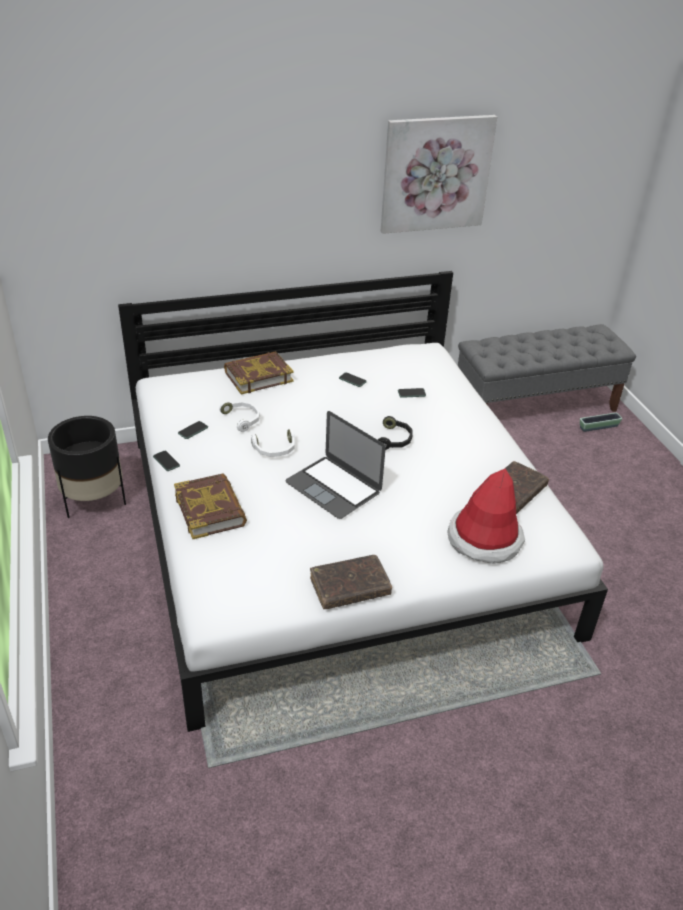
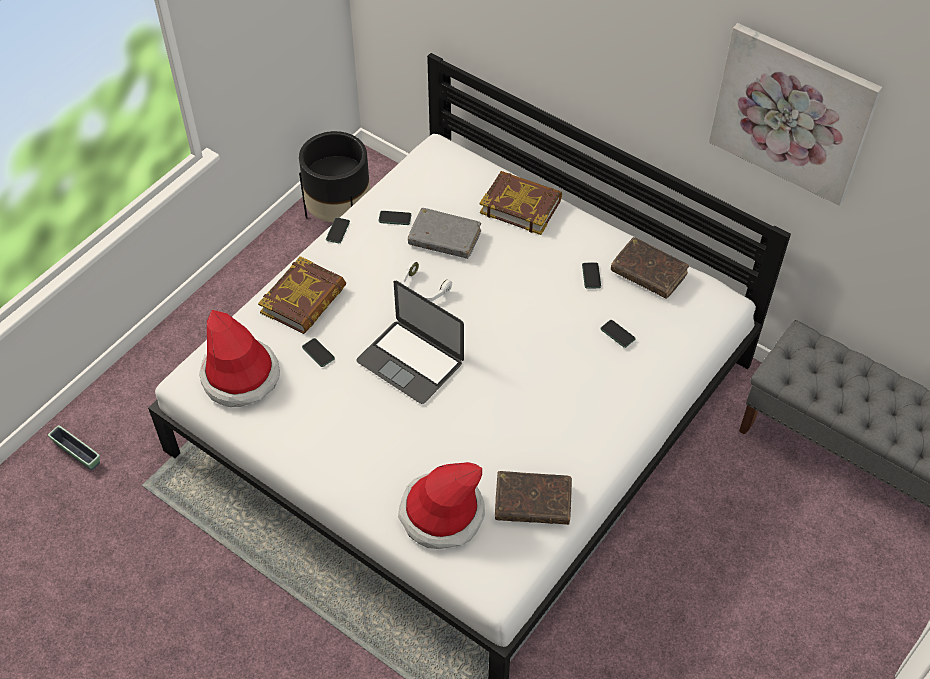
camera: 55 degrees right, 15 degrees up
white headphones [219,401,260,432] -> grey book [408,208,481,259]
laptop [285,411,386,519] -> laptop turned 60 degrees counterclockwise [356,281,464,404]
brown book [310,555,392,609] -> brown book moved to [611,237,689,299]
black headphones [378,416,413,450] -> none
planter [580,413,622,432] -> planter moved to [48,425,100,470]
none -> hat [199,310,280,407]
none -> phone [302,338,335,367]

